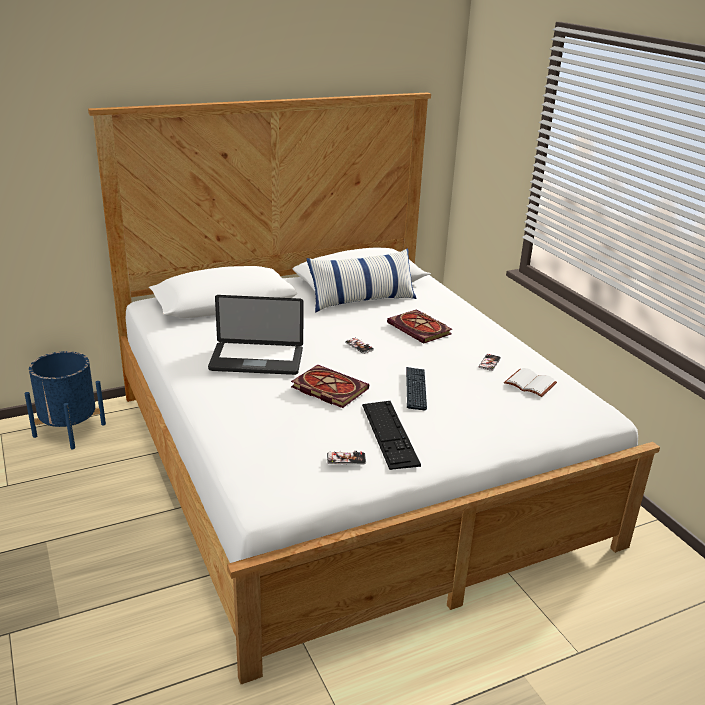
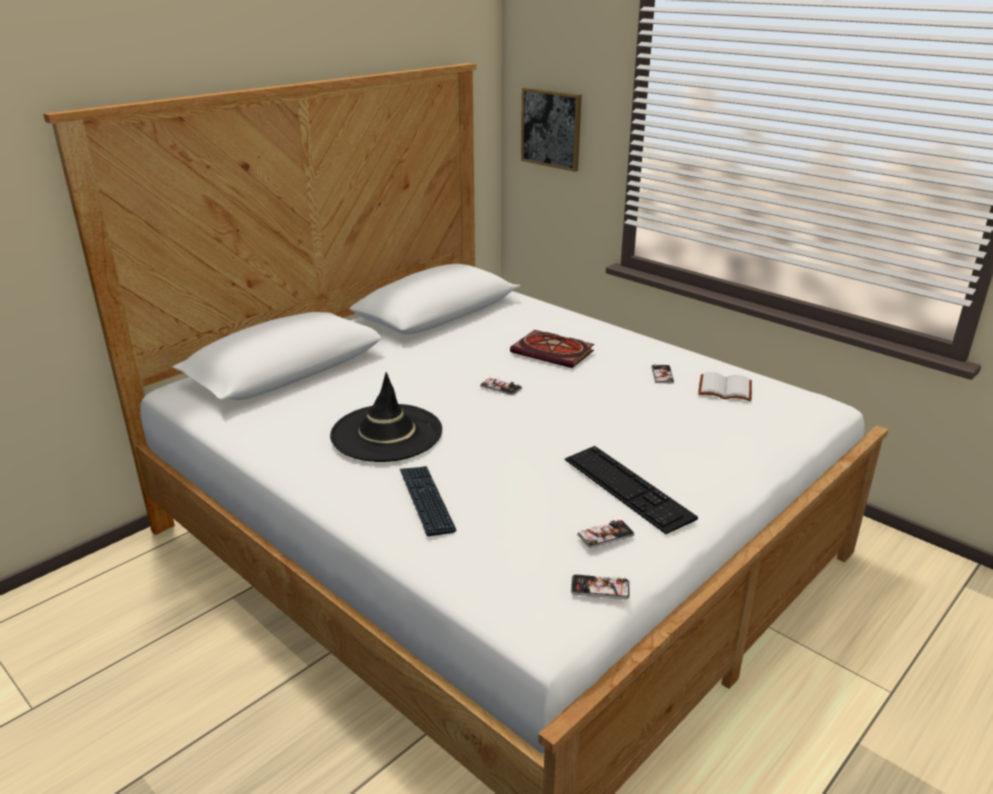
camera: 20 degrees left, 0 degrees up
blue planter [24,351,106,449] -> none
laptop [208,295,304,375] -> black hat [330,372,442,462]
book [291,365,369,408] -> none
pillow [307,248,416,312] -> none
keyboard [406,367,427,410] -> keyboard moved to [400,466,456,536]
none -> picture [521,87,582,172]
none -> phone [571,574,630,599]

